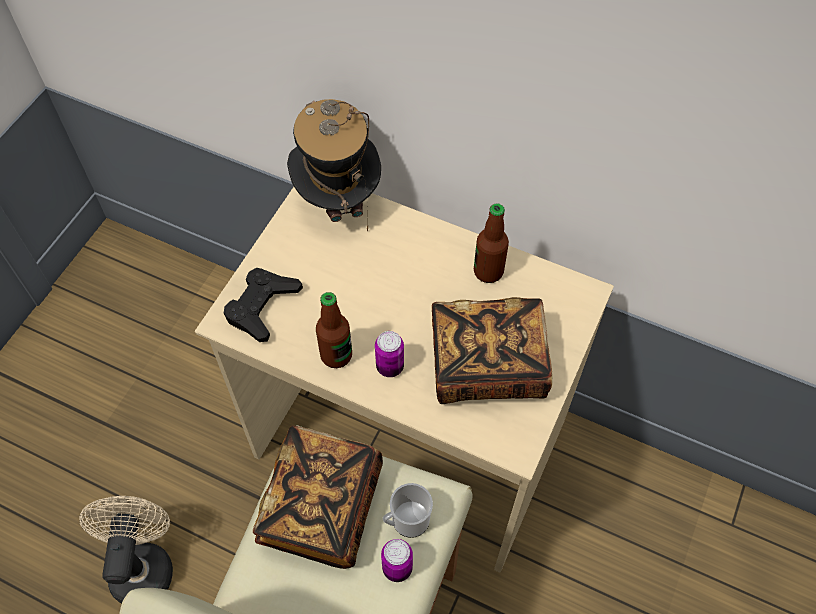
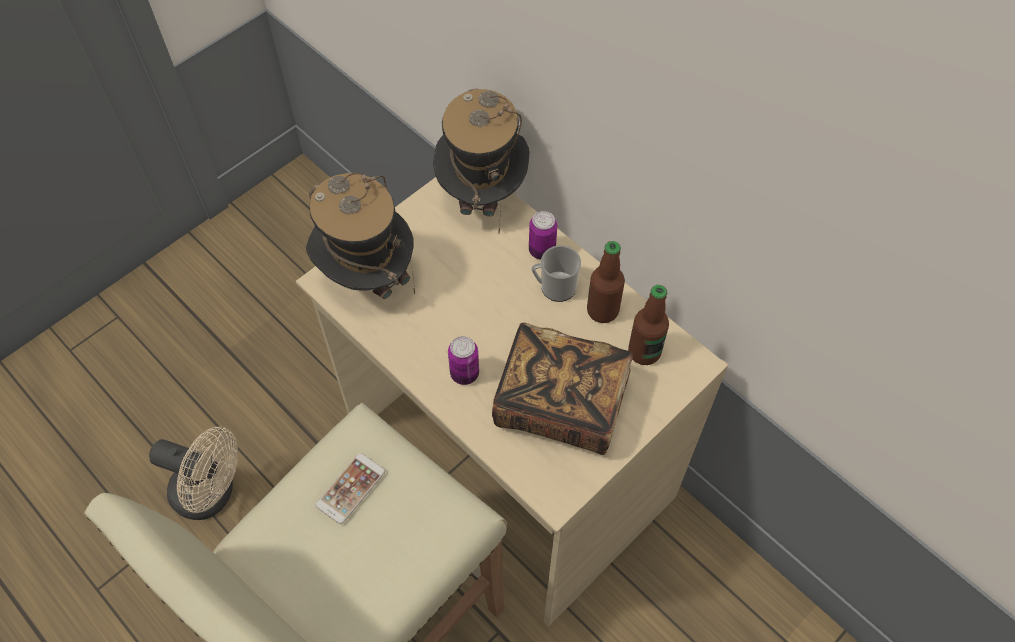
camera: 20 degrees right, 0 degrees up
beige fan [79,496,173,604] -> beige fan turned 90 degrees clockwise [149,427,238,520]
black game controller [224,268,303,342] -> hat [306,173,415,299]
book [253,425,383,569] -> phone [315,453,385,524]
bottle [316,292,352,368] -> bottle moved to [628,285,669,365]
can [381,539,413,582] -> can moved to [529,211,557,260]
mug [383,483,433,538] -> mug moved to [531,245,581,302]

